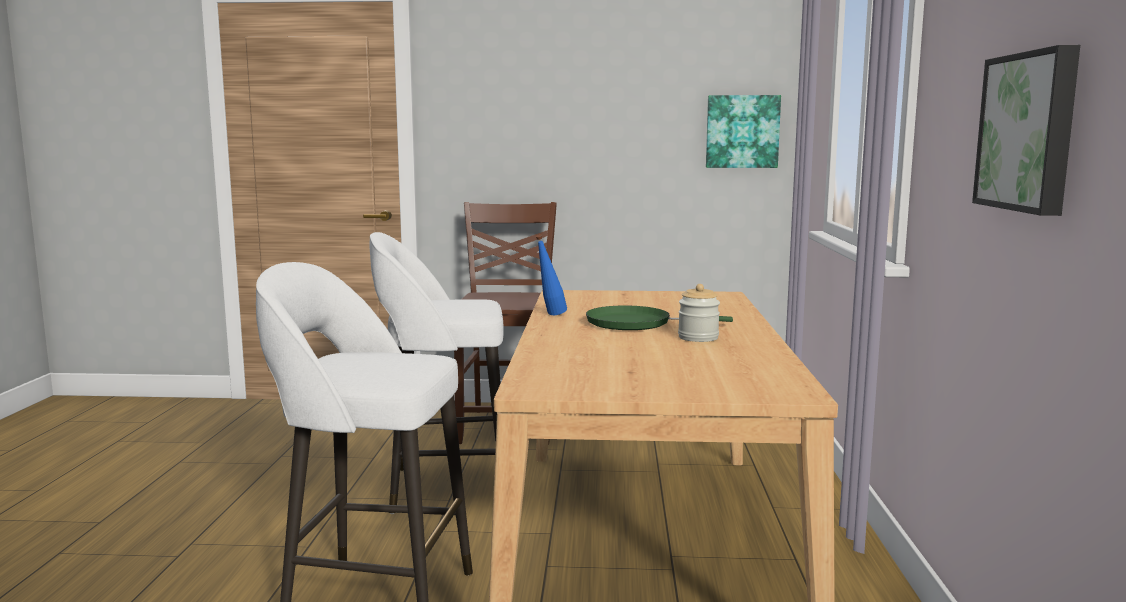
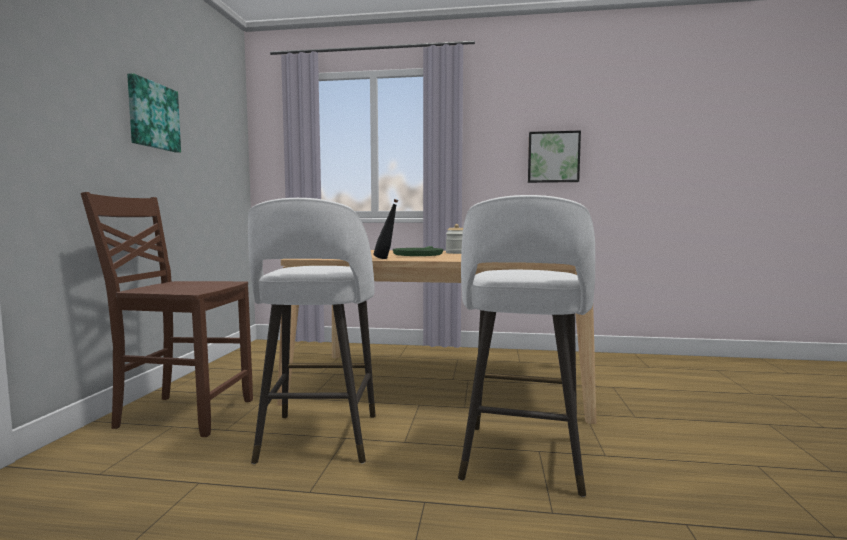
camera: 85 degrees left, 5 degrees down
blue bottle [536,234,567,315] -> black bottle [373,199,398,259]
picture [706,95,781,168] -> picture moved to [127,73,181,153]

